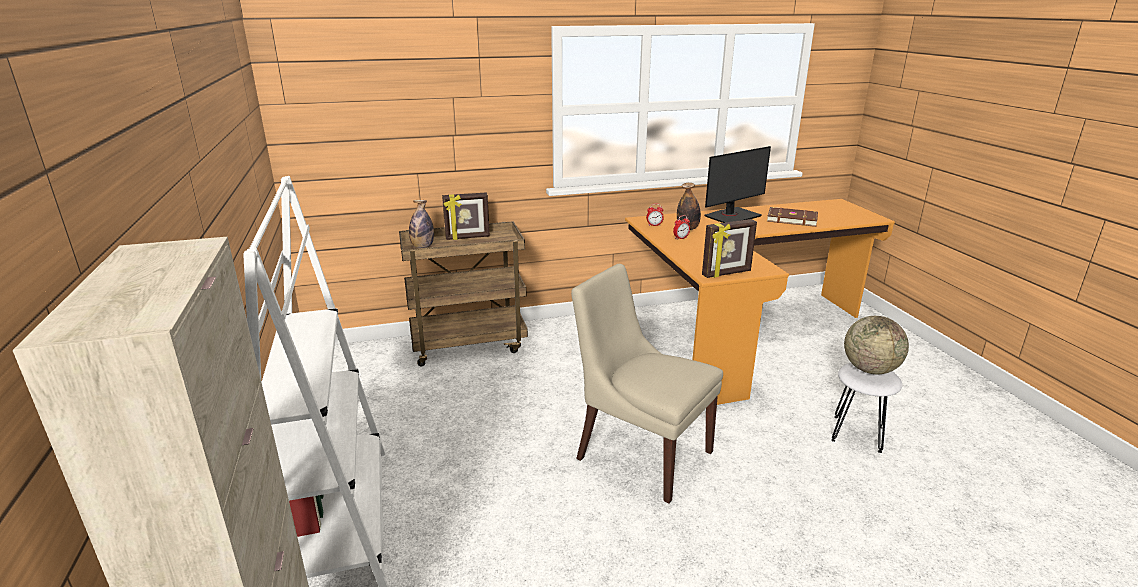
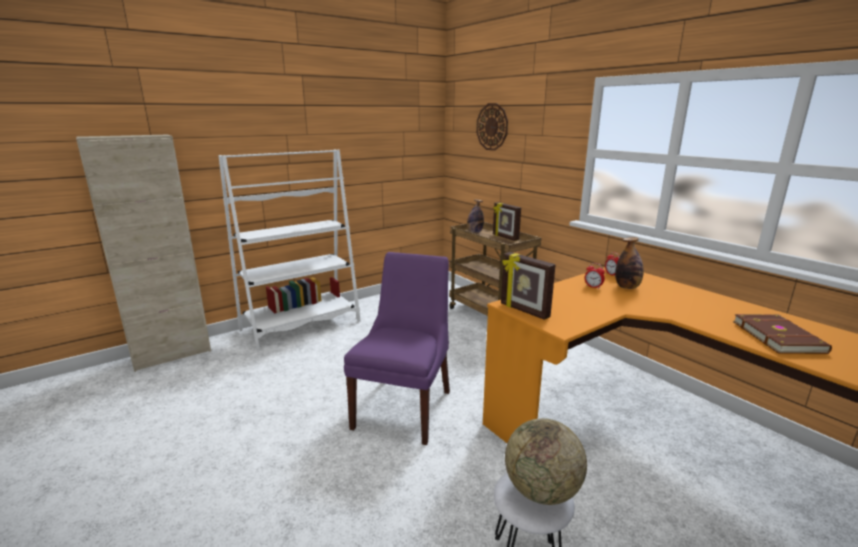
camera: 70 degrees right, 5 degrees down
beige chair [571,264,723,503] -> purple chair [344,252,450,445]
monitor [705,146,771,223] -> none
none -> wall clock [476,103,508,151]

